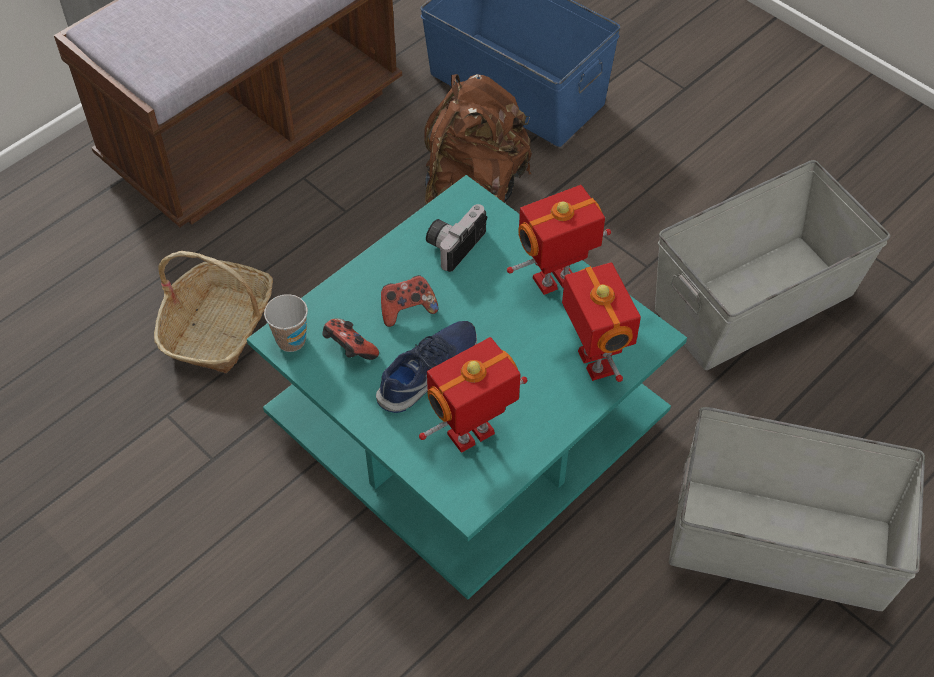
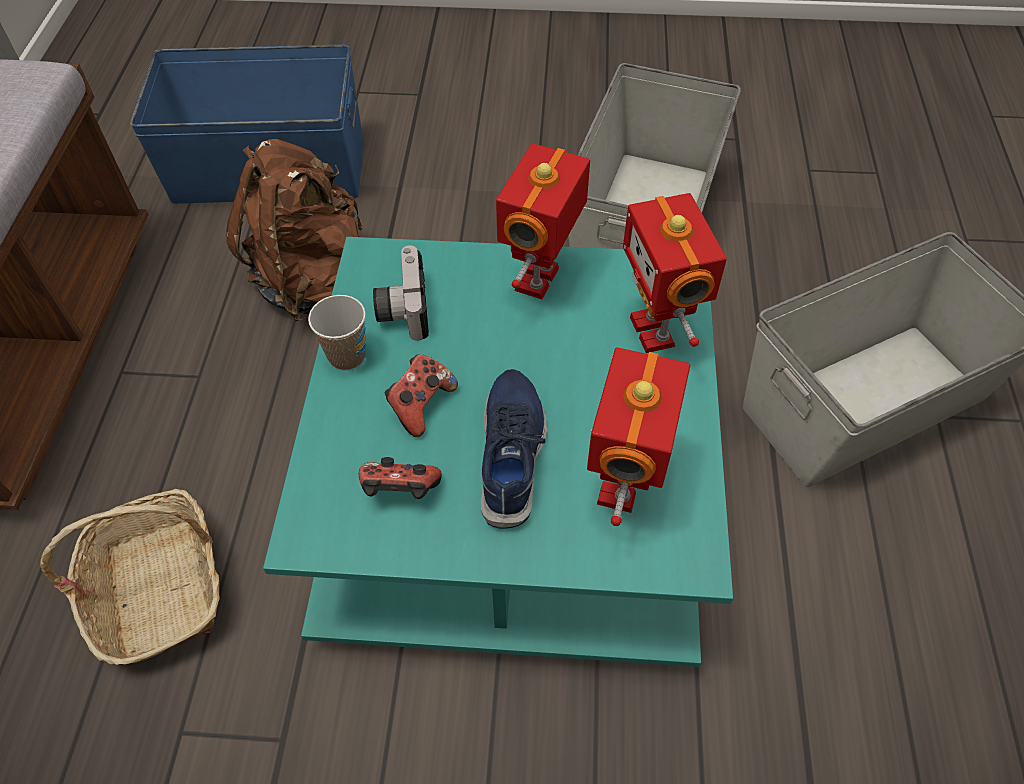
camera: 40 degrees left, 0 degrees up
cup [264,294,308,352] -> cup moved to [308,295,366,370]
toy robot [562,262,641,382] -> toy robot turned 135 degrees counterclockwise [623,193,727,353]

